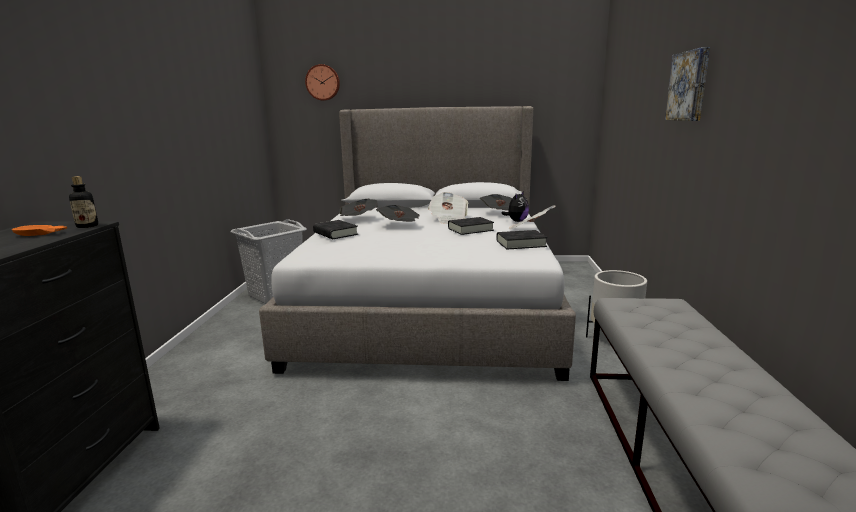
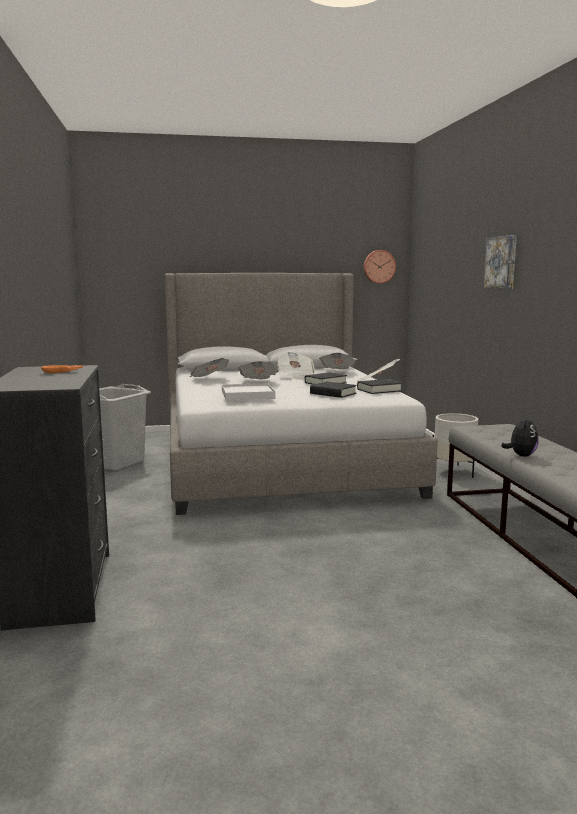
camera: 15 degrees left, 5 degrees down
bottle [69,176,98,228] -> none
wall clock [305,64,340,101] -> wall clock moved to [364,250,396,284]
black book [313,220,358,239] -> black book moved to [310,382,357,398]
plush toy [501,191,529,222] -> plush toy moved to [501,415,539,457]
none -> white tray [222,383,275,401]

